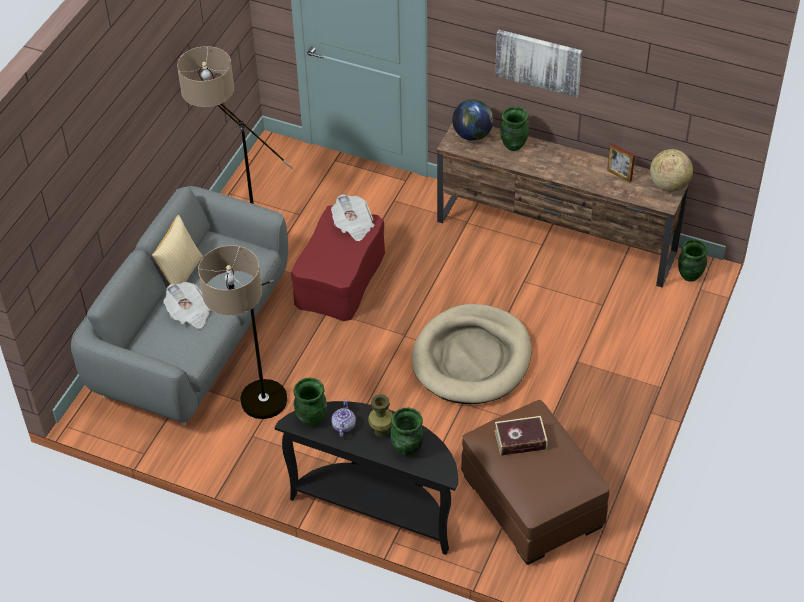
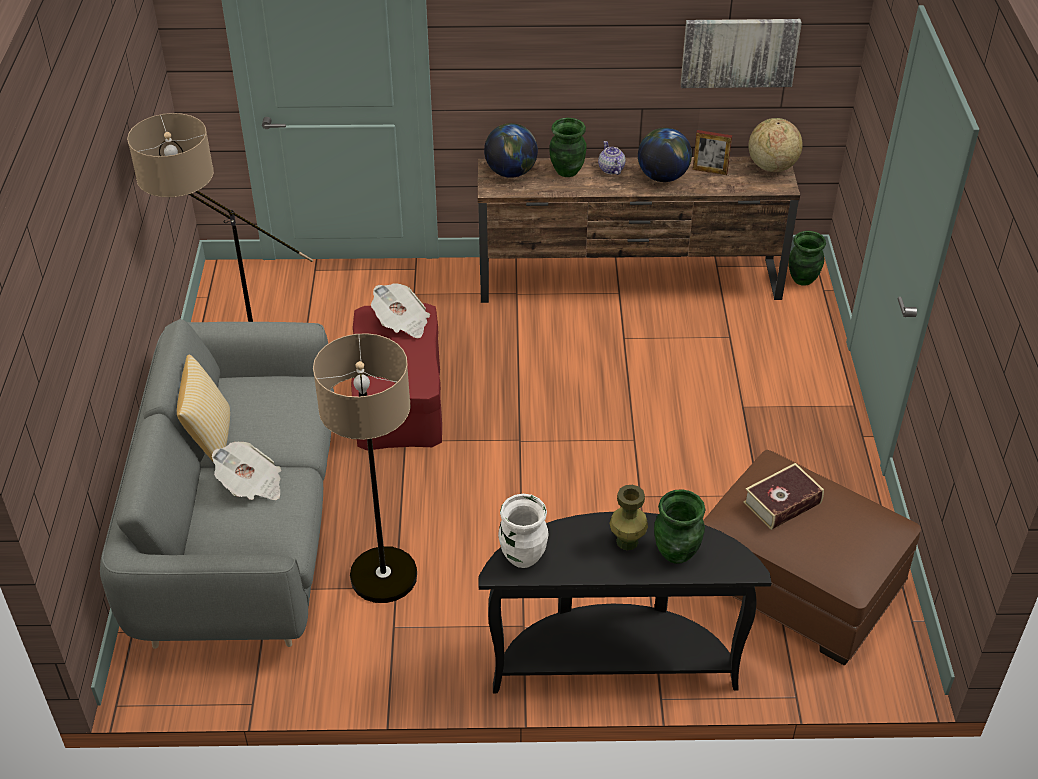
camera: 25 degrees left, 5 degrees down
green vase [293,377,327,426] -> white vase [498,494,549,568]
teapot [331,399,356,437] -> teapot moved to [598,141,626,175]
beige dog bed [412,304,531,404] -> none
picture [495,30,582,97] -> picture moved to [680,19,802,88]
none -> globe [638,128,692,182]

